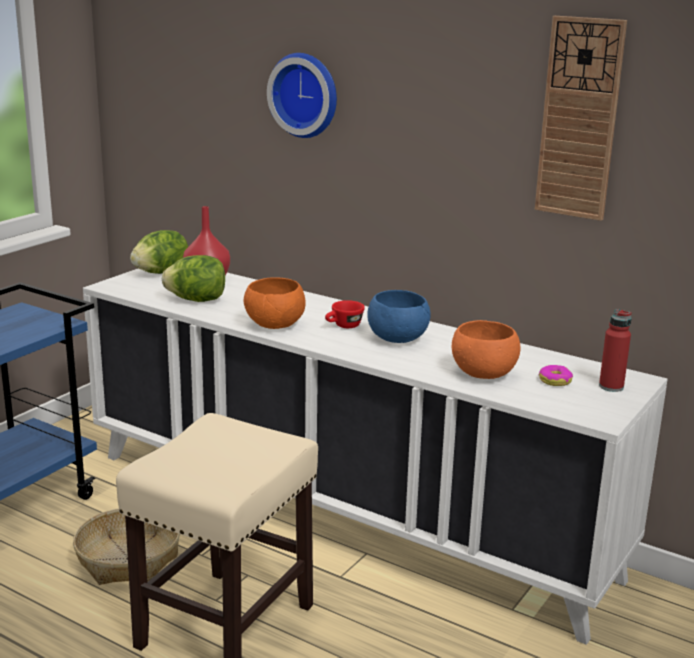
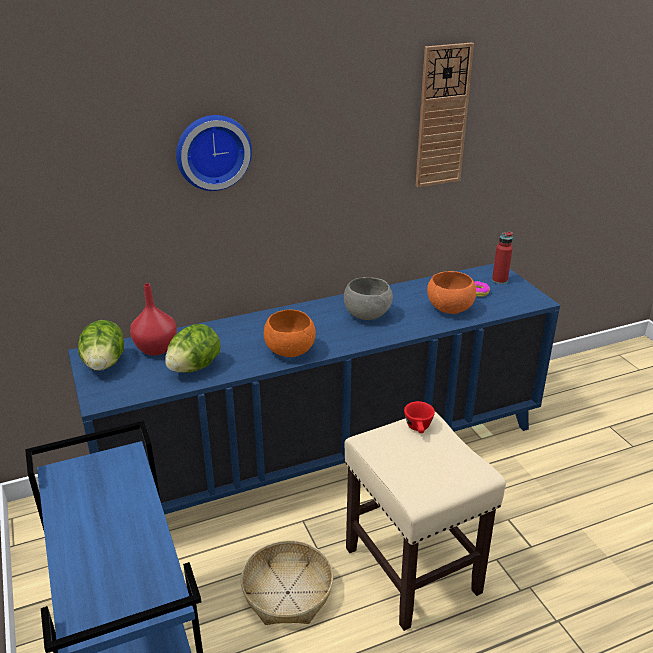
camera: 55 degrees left, 10 degrees up
white cabinet [83,269,668,645] -> blue cabinet [68,264,560,514]
red cup [325,300,365,328] -> red cup moved to [404,401,435,433]
blue bowl [367,290,431,343] -> grey bowl [344,277,393,320]

